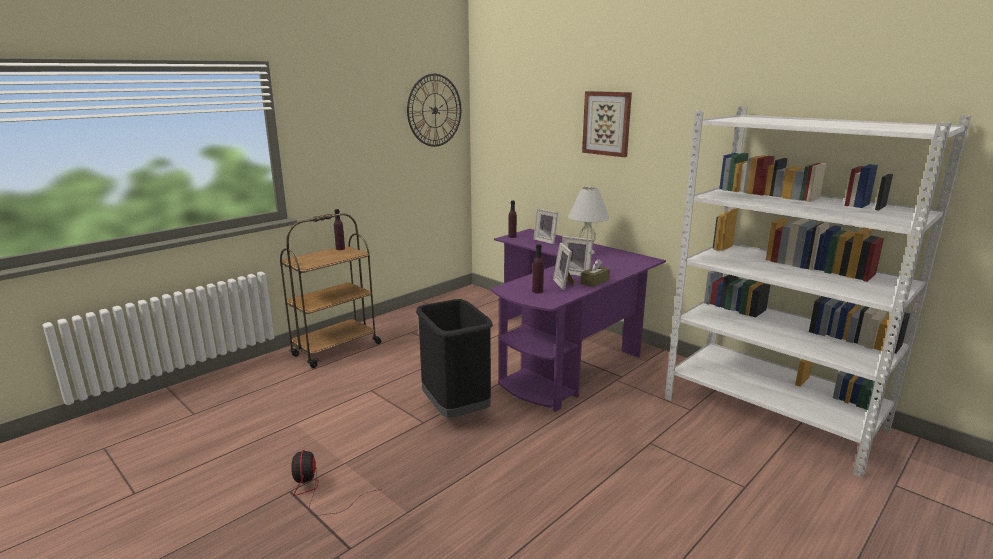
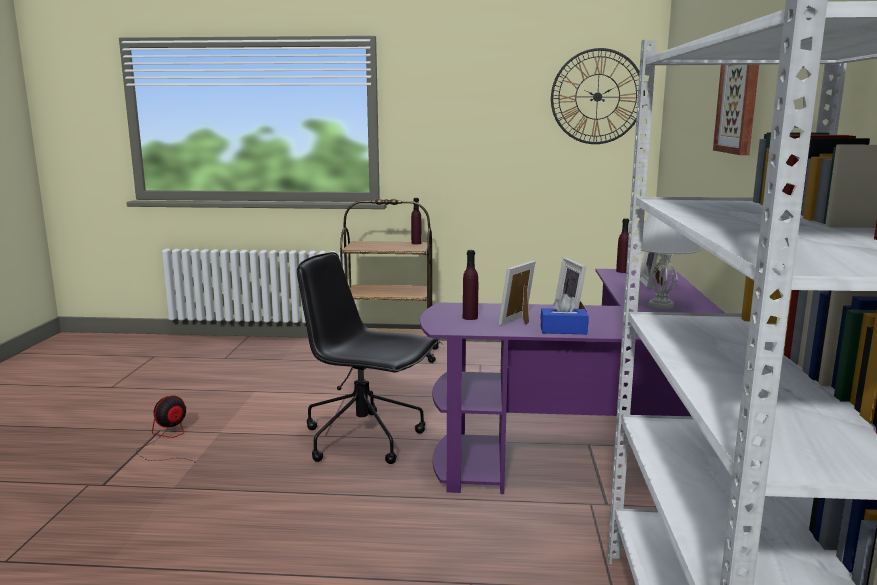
camera: 50 degrees right, 5 degrees down
black trash can [416,299,493,418] -> black office chair [297,252,438,464]
brown tissue box [581,259,610,287] -> blue tissue box [540,294,589,334]

